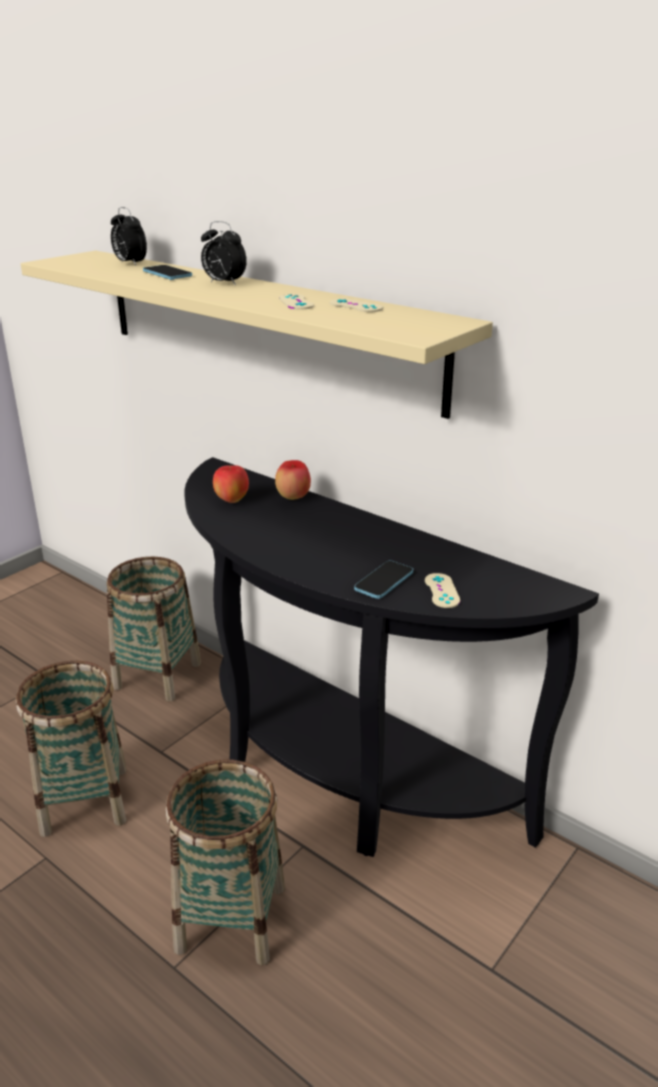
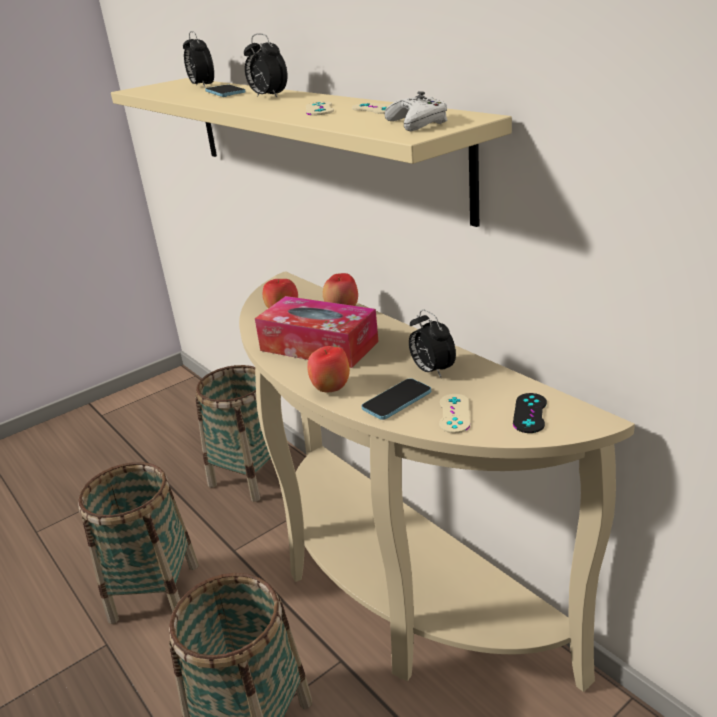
camera: 15 degrees right, 0 degrees up
black console table [184,457,599,857] -> beige console table [239,271,635,692]
none -> tissue box [255,296,379,368]
none -> apple [307,346,350,393]
none -> white game controller [385,91,448,131]
none -> alarm clock [409,309,456,378]
none -> black game controller [513,393,547,433]

